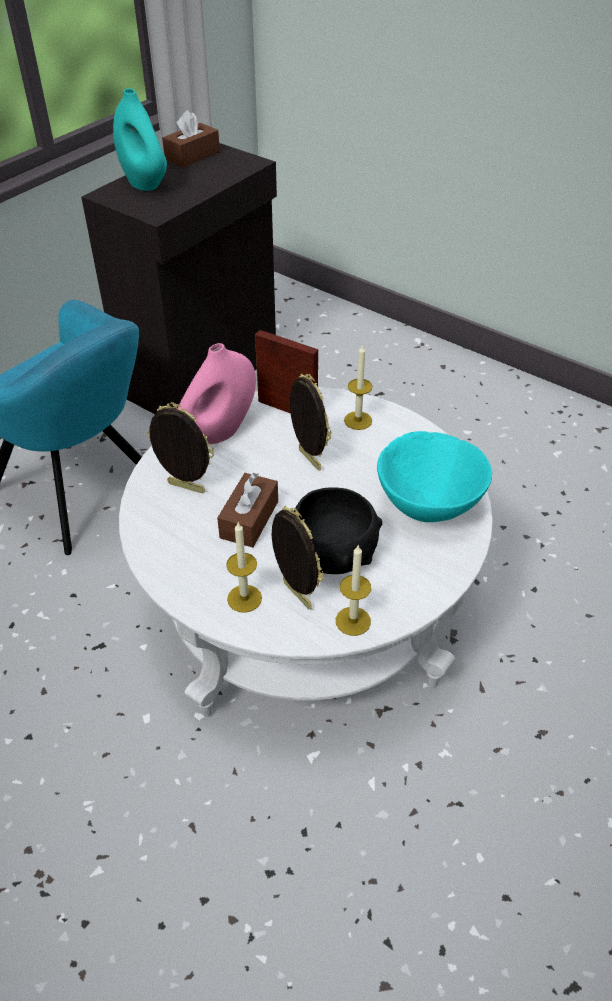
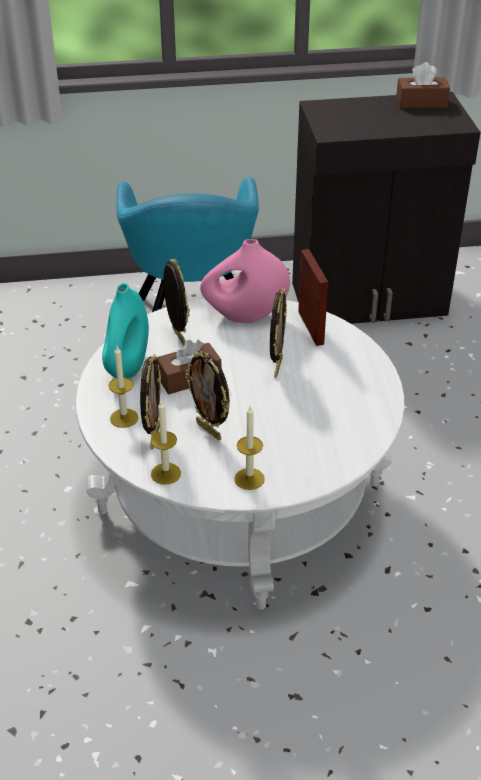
camera: 45 degrees right, 5 degrees down
turquoise vase [113,88,167,191] -> turquoise vase moved to [102,283,149,379]
black bowl [294,487,382,574] -> picture frame [185,351,230,440]
candle [344,344,373,430] -> candle moved to [234,406,265,490]
turquoise bowl [377,431,492,522] -> none

